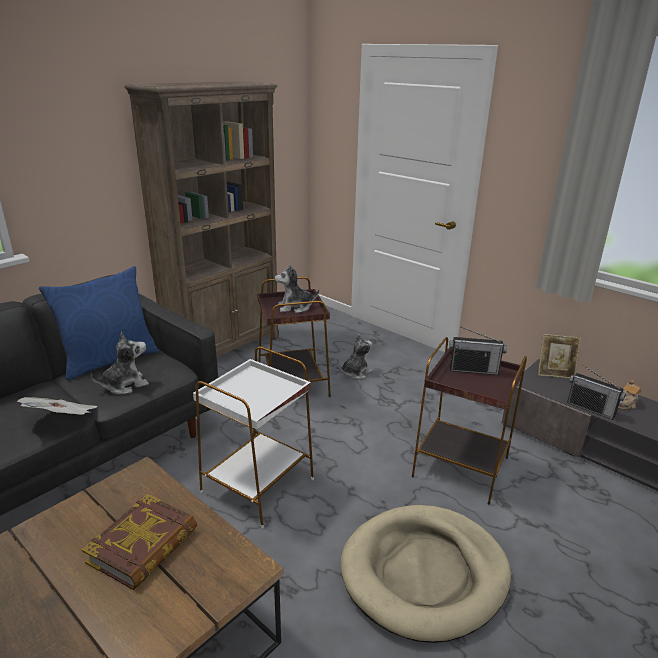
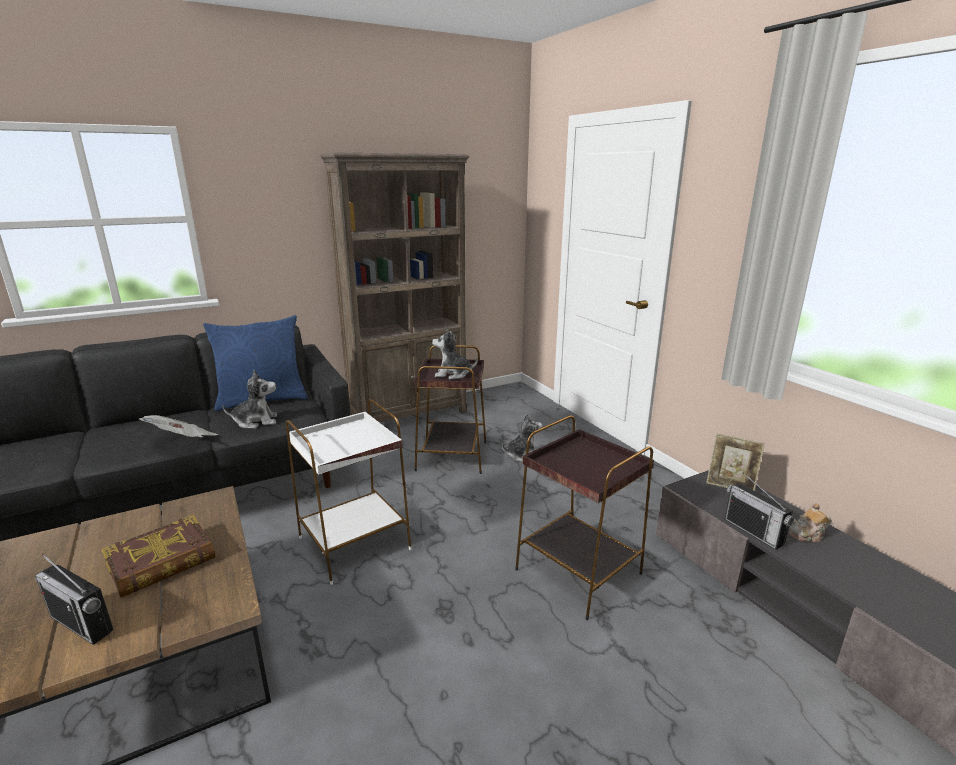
camera: 20 degrees right, 5 degrees down
beige dog bed [341,505,511,643] -> none
radio [449,326,507,375] -> radio moved to [35,553,113,645]

